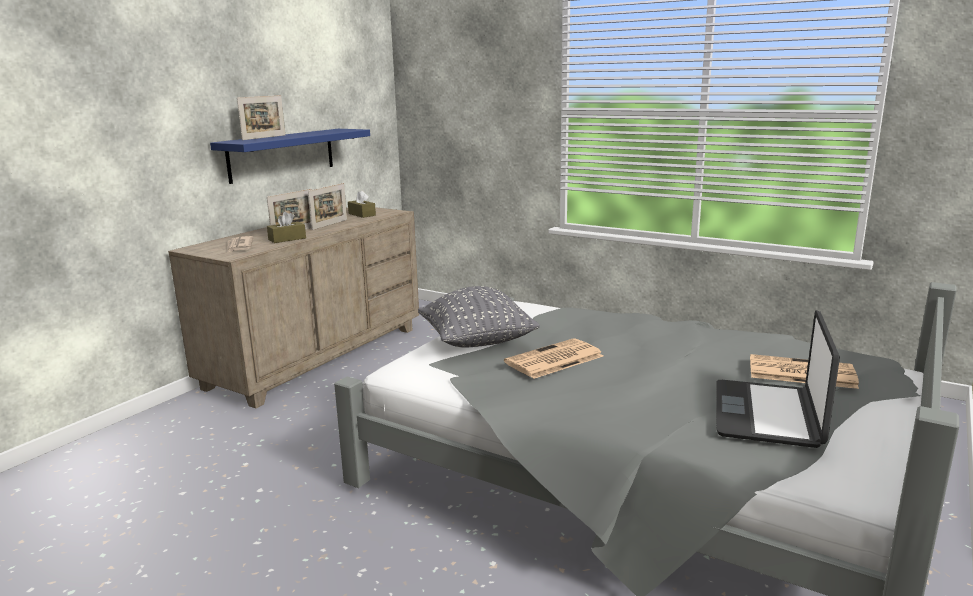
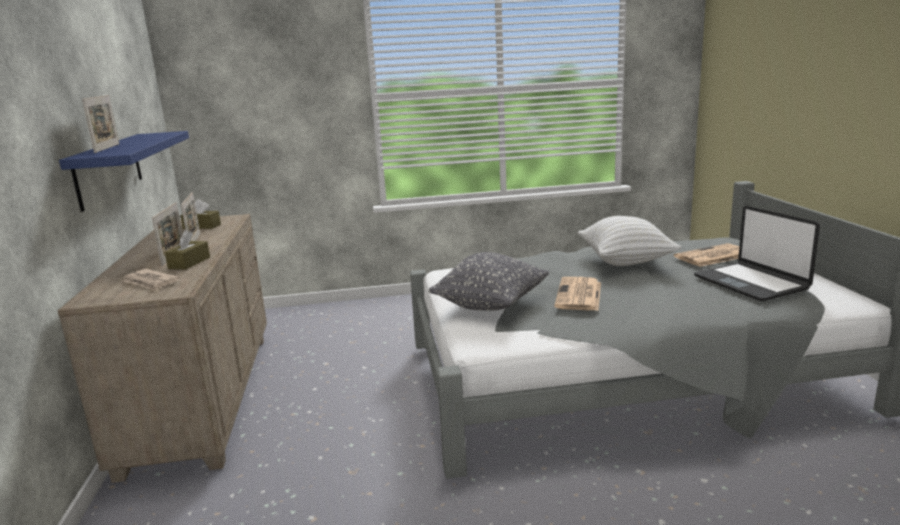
camera: 40 degrees left, 0 degrees up
none -> white pillow [578,216,681,266]

